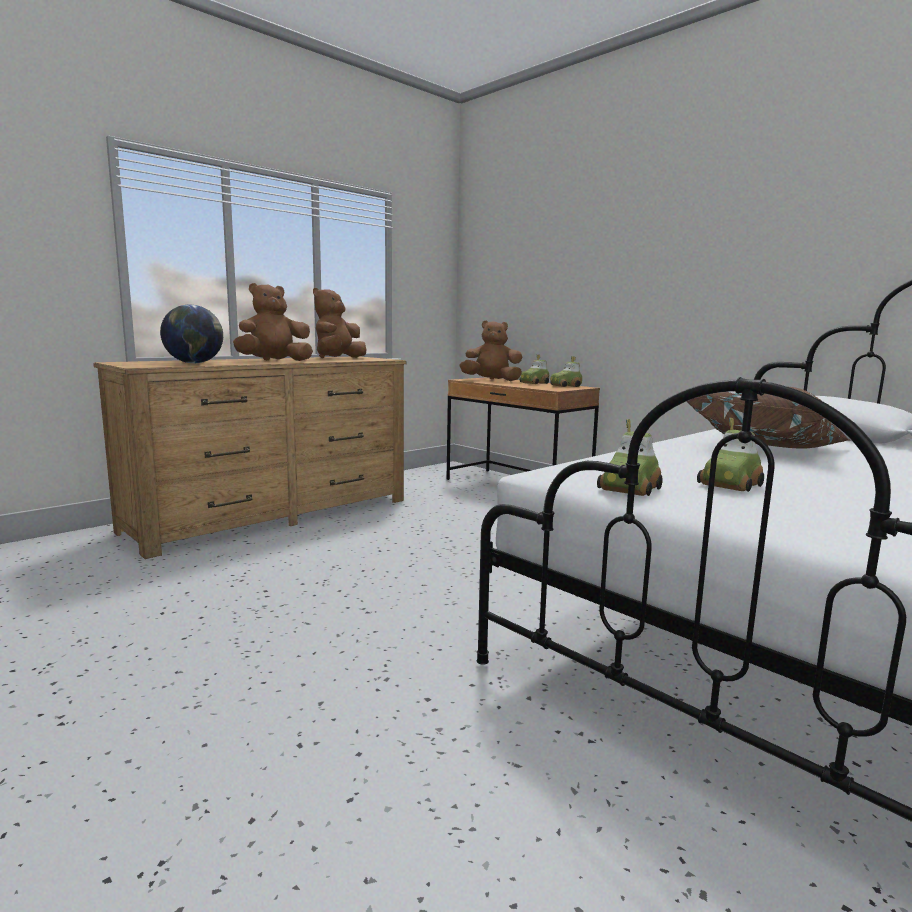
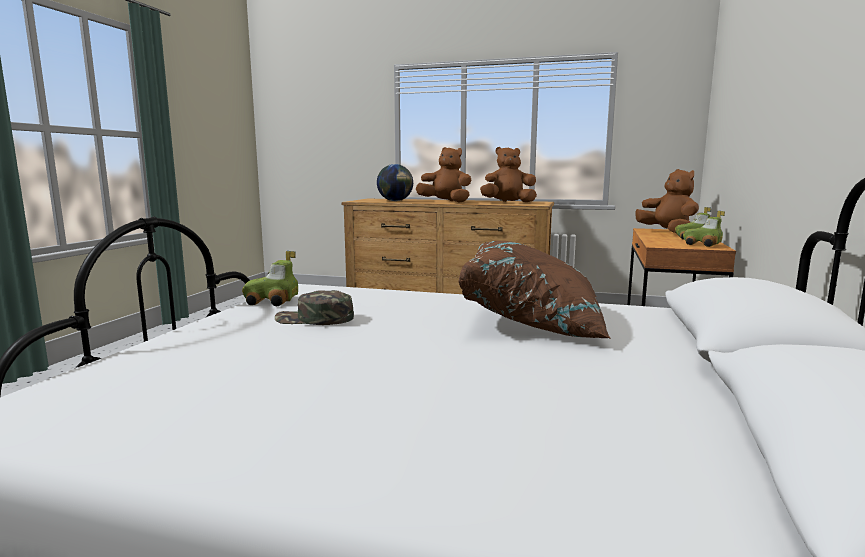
camera: 60 degrees right, 0 degrees up
toy car [697,418,764,492] -> green cap [275,290,354,325]

